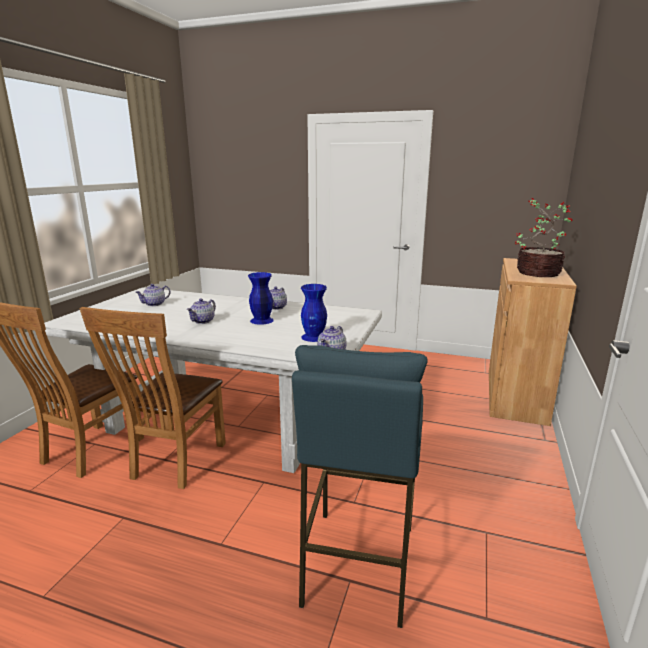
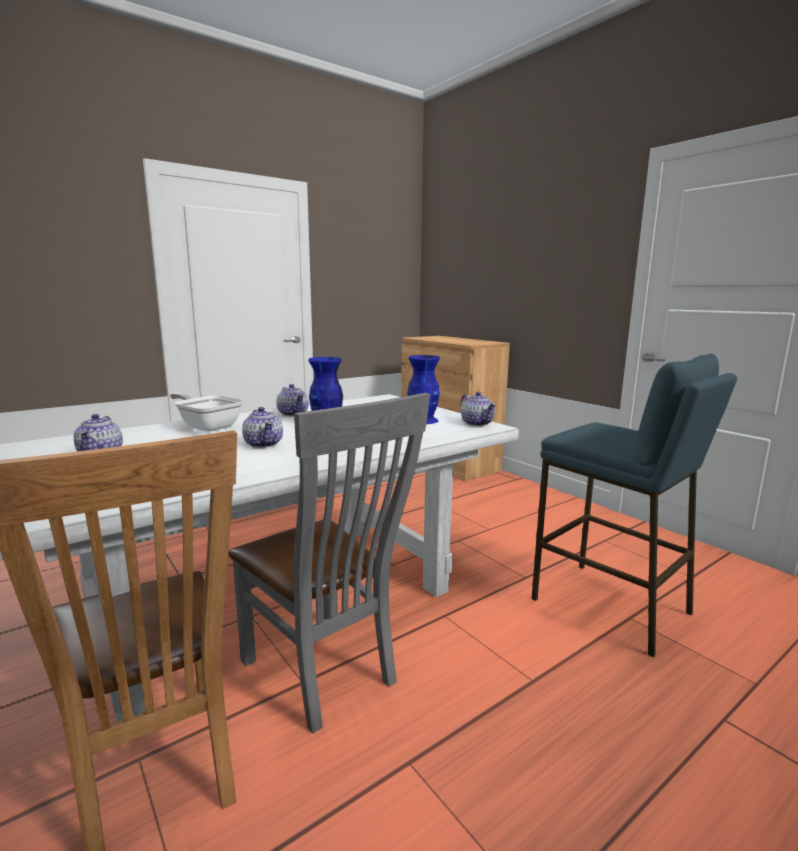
camera: 55 degrees left, 5 degrees down
brown chair [79,307,226,489] -> grey chair [228,393,431,734]
potted plant [515,197,573,277] -> none
none -> frying pan [170,392,243,432]

